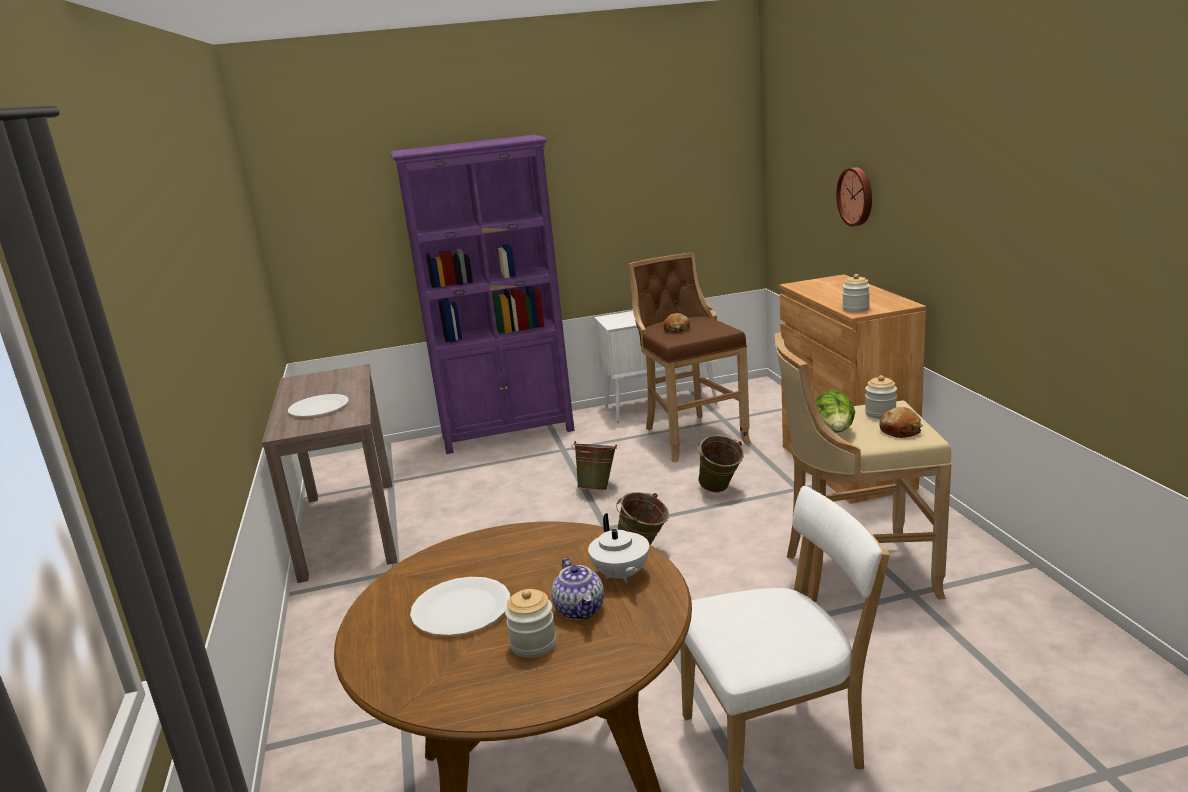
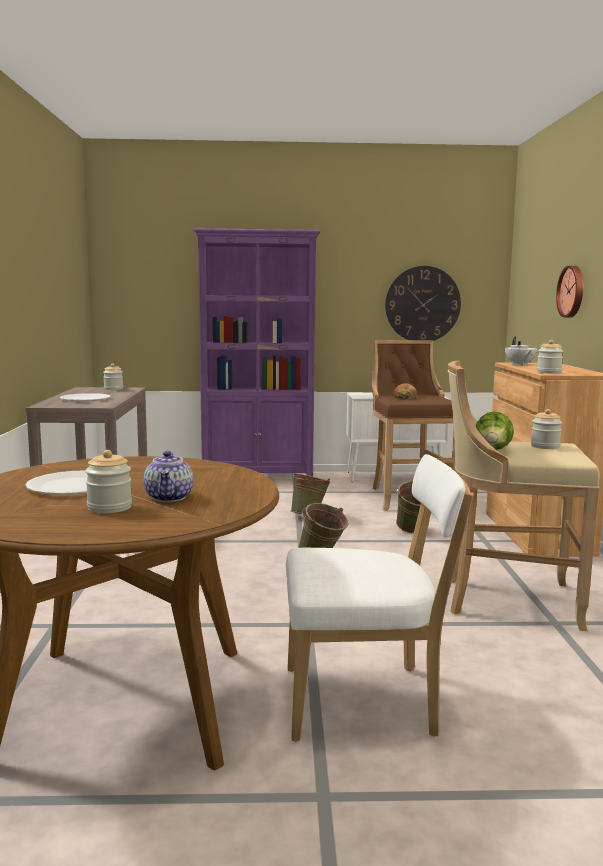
camera: 10 degrees right, 10 degrees down
white teapot [588,513,649,583] -> white teapot moved to [505,336,537,366]
bread [879,407,923,438] -> none
none -> jar [103,364,123,390]
none -> wall clock [385,266,461,341]

